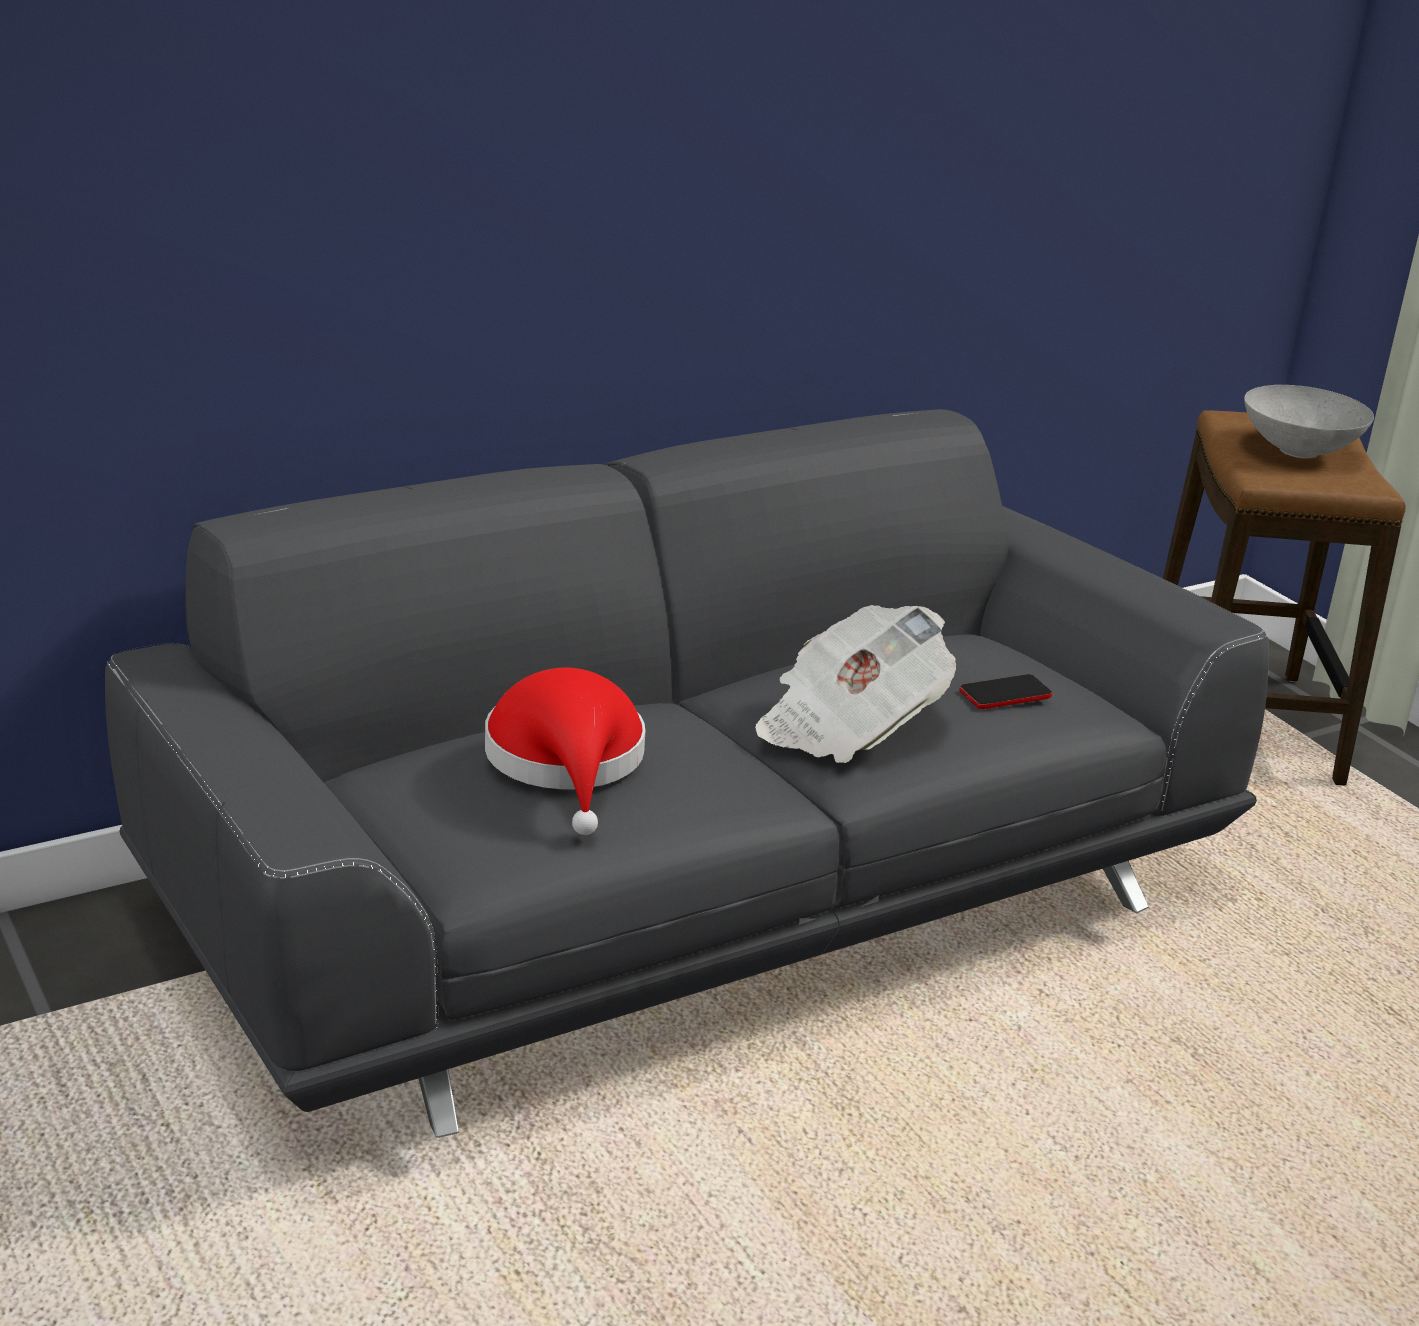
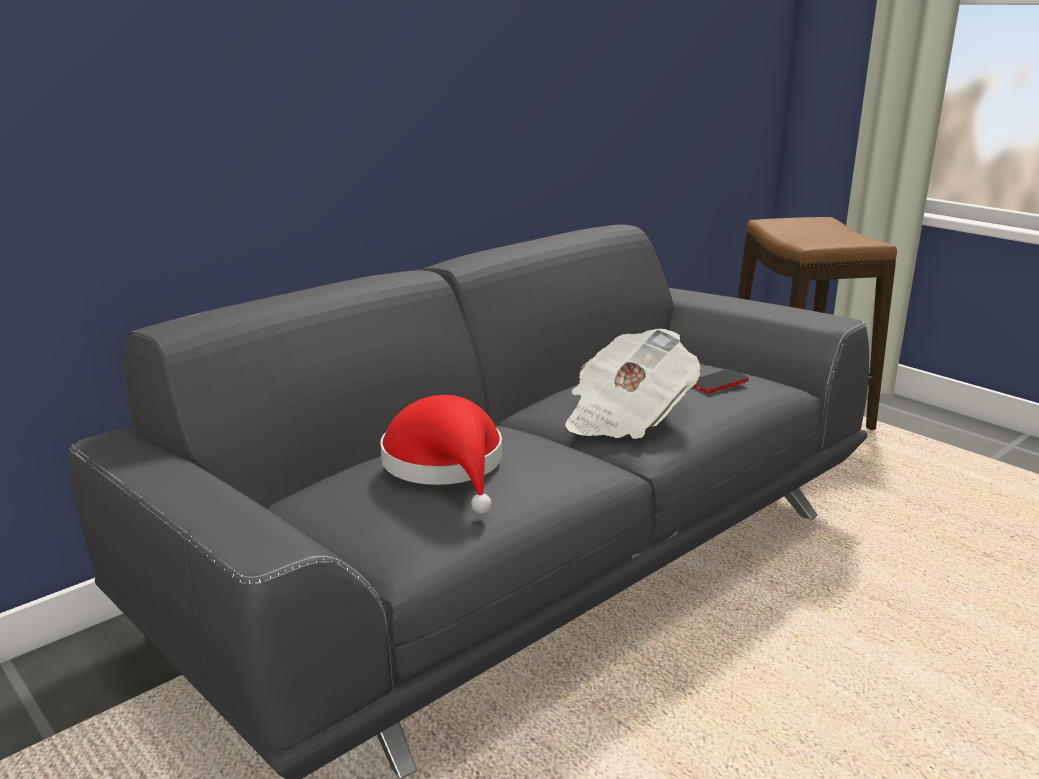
camera: 10 degrees left, 5 degrees down
grey bowl [1244,385,1374,458] -> none

